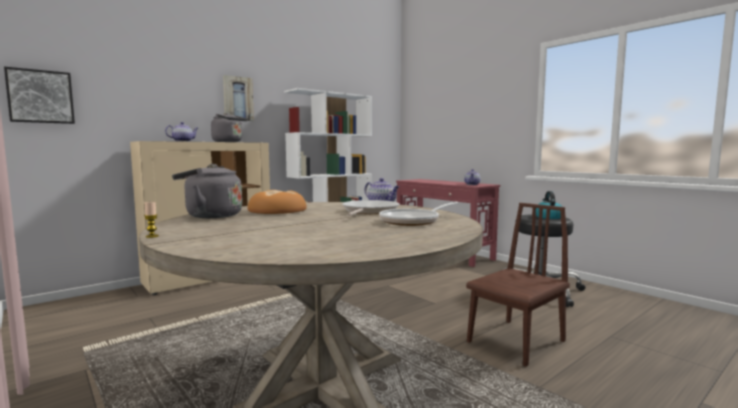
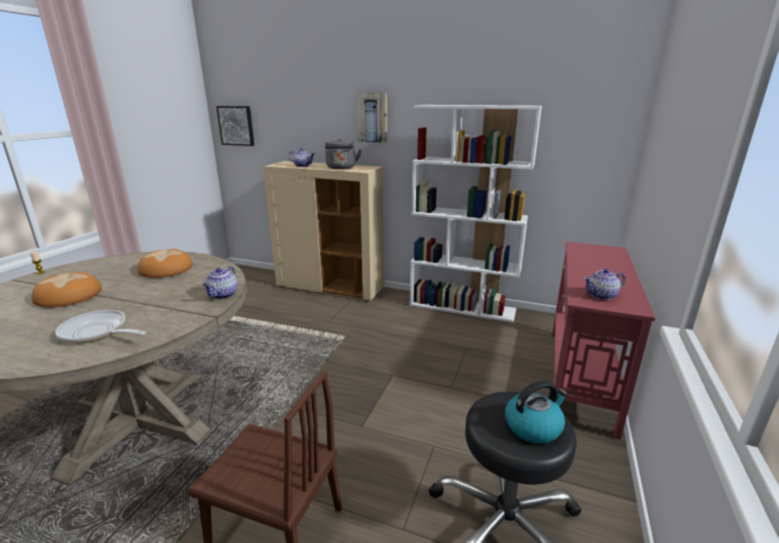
camera: 60 degrees right, 15 degrees up
grey kettle [172,164,242,218] -> none
frying pan [342,200,399,216] -> none
none -> bread [32,272,102,308]

